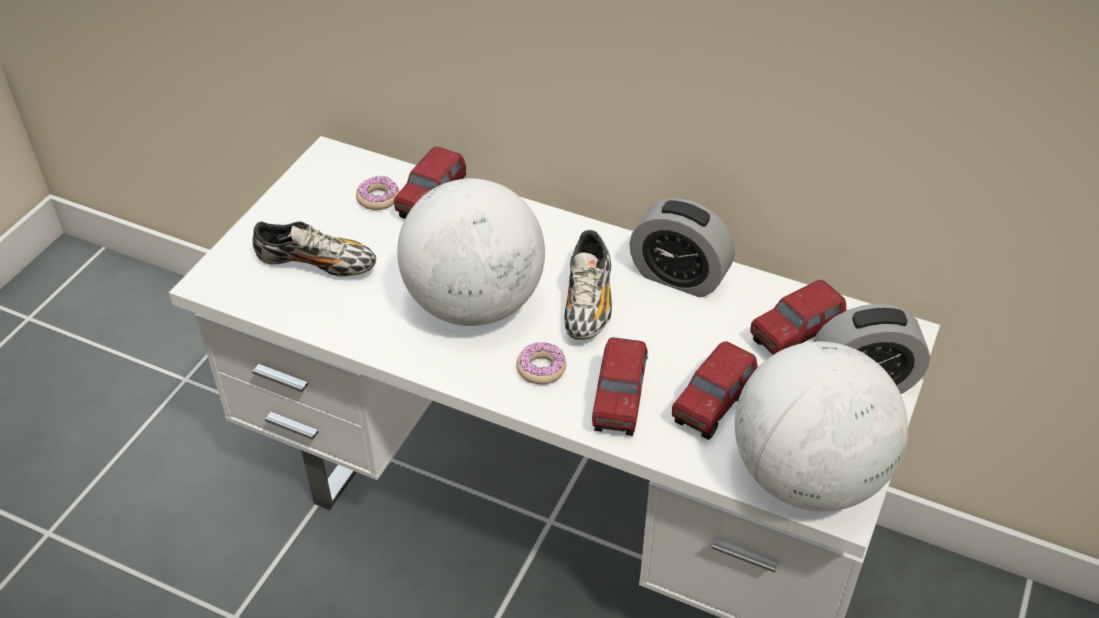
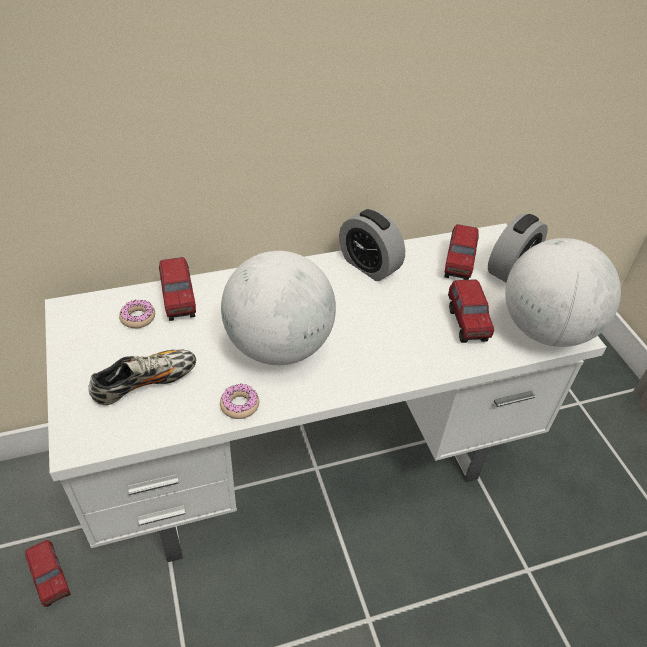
camera: 45 degrees left, 0 degrees up
donut [517,342,566,385] -> donut moved to [220,383,259,419]
shoe [564,230,612,340] -> none
toy truck [592,337,648,436] -> toy truck moved to [25,540,71,607]
alarm clock [629,199,735,297] -> alarm clock turned 60 degrees clockwise [339,209,405,281]

